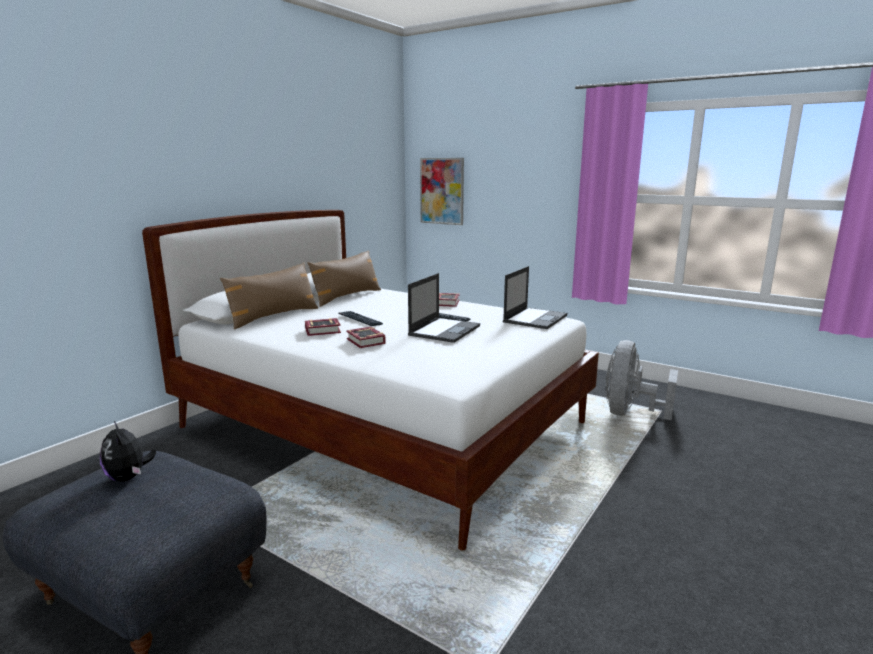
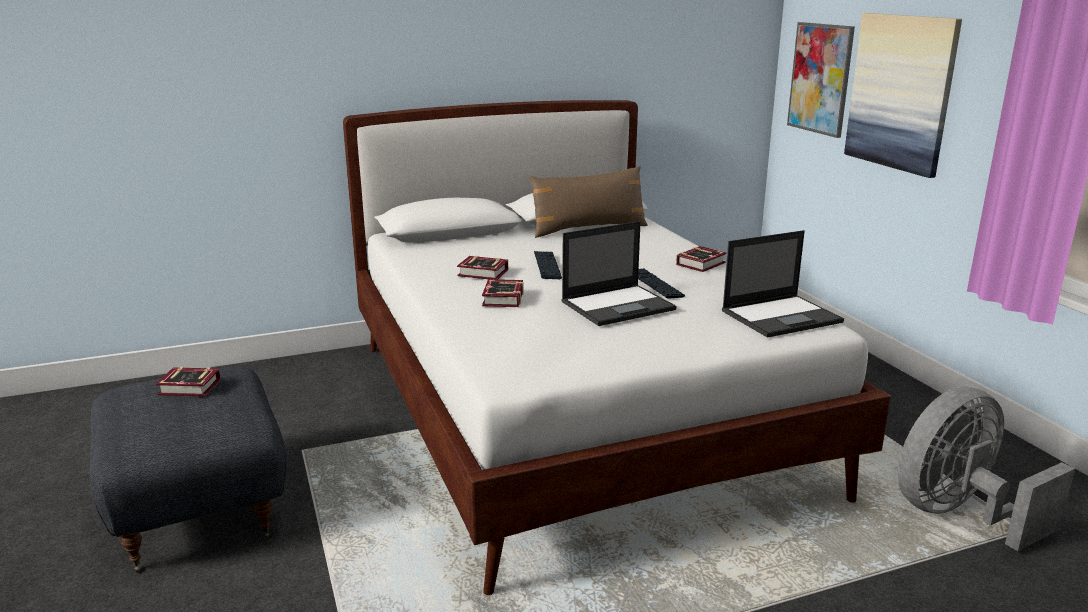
camera: 35 degrees right, 5 degrees up
plush toy [100,421,156,482] -> book [156,367,221,397]
brown pillow [220,263,318,330] -> none
none -> picture [844,13,962,178]

